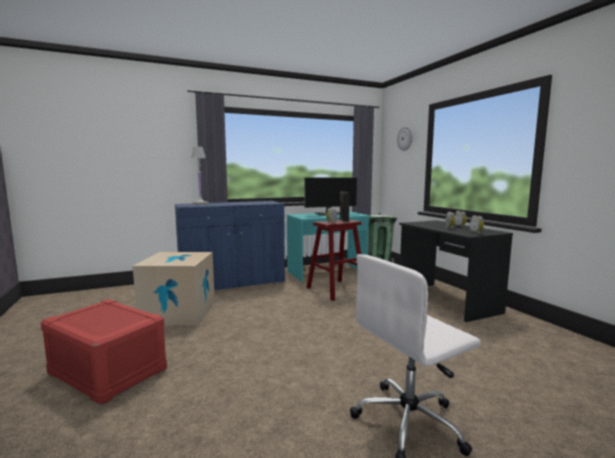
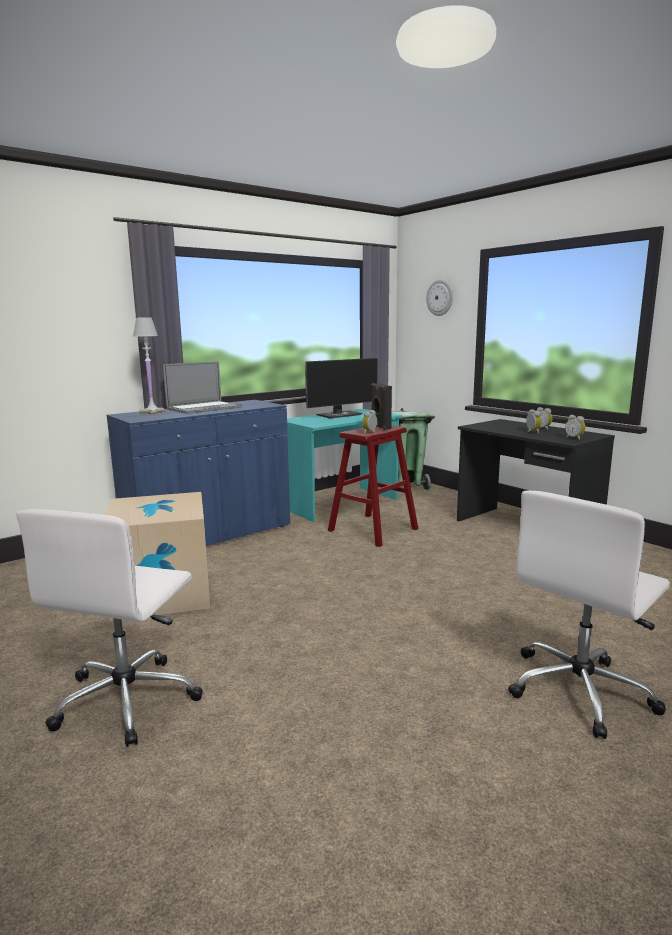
camera: 15 degrees left, 5 degrees up
red storage box [41,299,167,405] -> white office chair [16,509,203,747]
none -> laptop [163,361,243,414]

